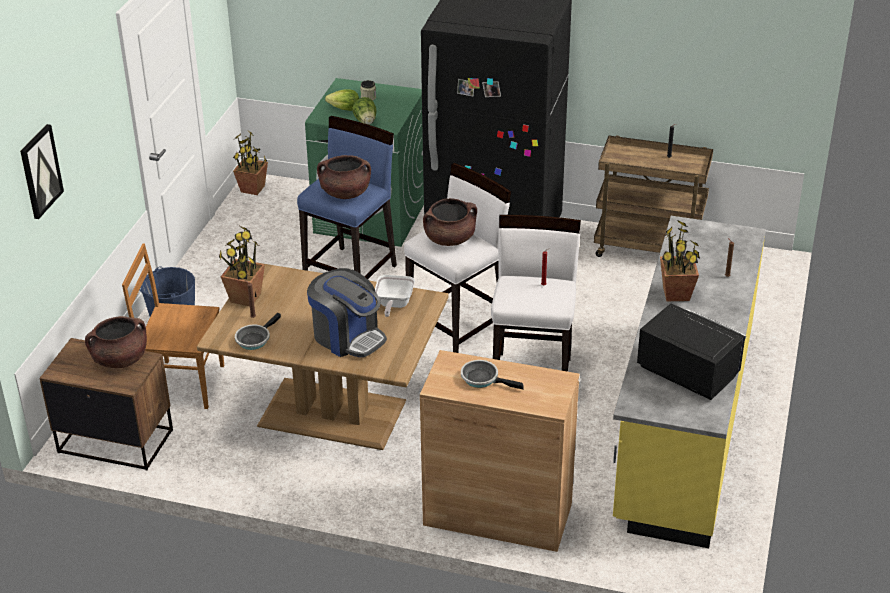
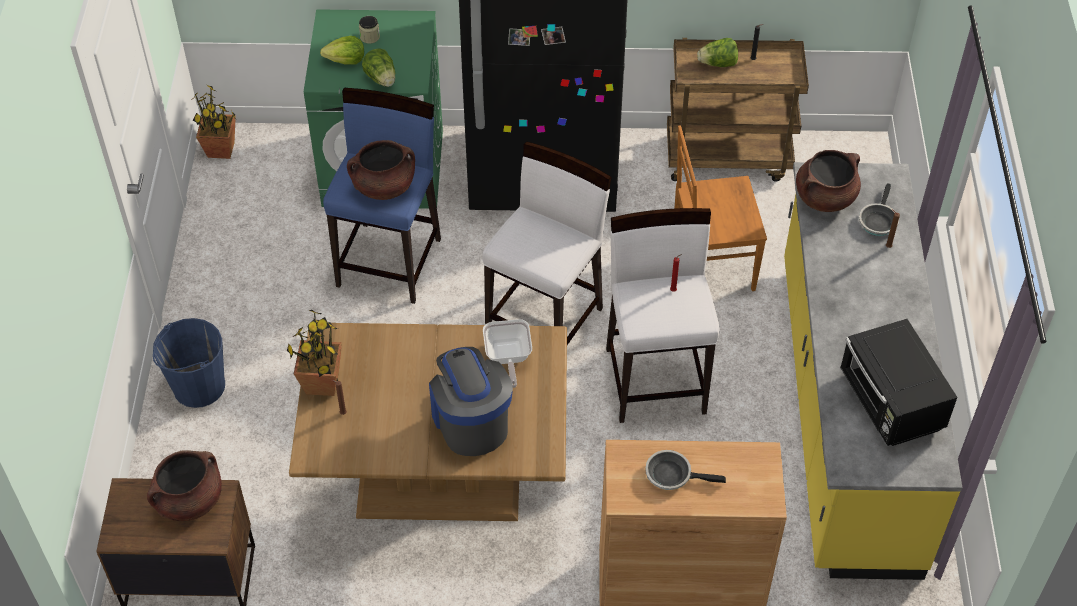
camera: 15 degrees left, 15 degrees up
picture [20,124,64,219] -> none
brown chair [122,243,224,409] -> brown chair moved to [675,125,767,291]
frying pan [235,313,281,350] -> frying pan moved to [859,183,899,236]
coffee machine [307,268,387,357] -> coffee machine turned 135 degrees counterclockwise [429,347,513,456]
brown cooking pot [423,198,477,246] -> brown cooking pot moved to [796,150,861,212]
black microwave [637,303,746,400] -> black microwave turned 135 degrees counterclockwise [840,319,957,446]
potted plant [660,221,700,301] -> none
none -> lettuce [697,38,738,67]

